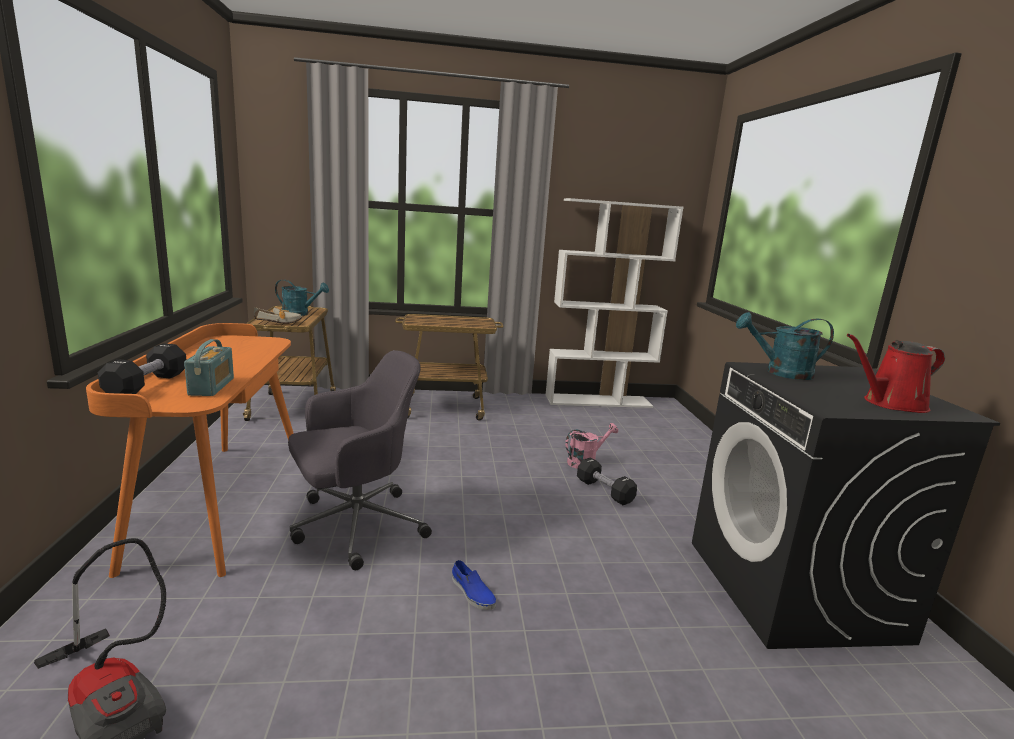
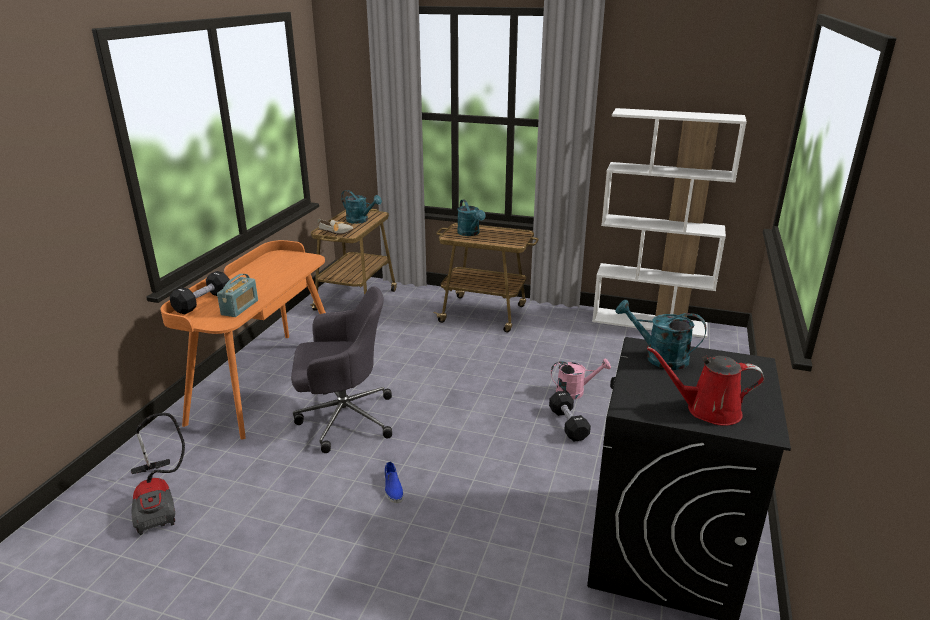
camera: 25 degrees right, 10 degrees up
none -> turquoise watering can [457,199,486,236]

